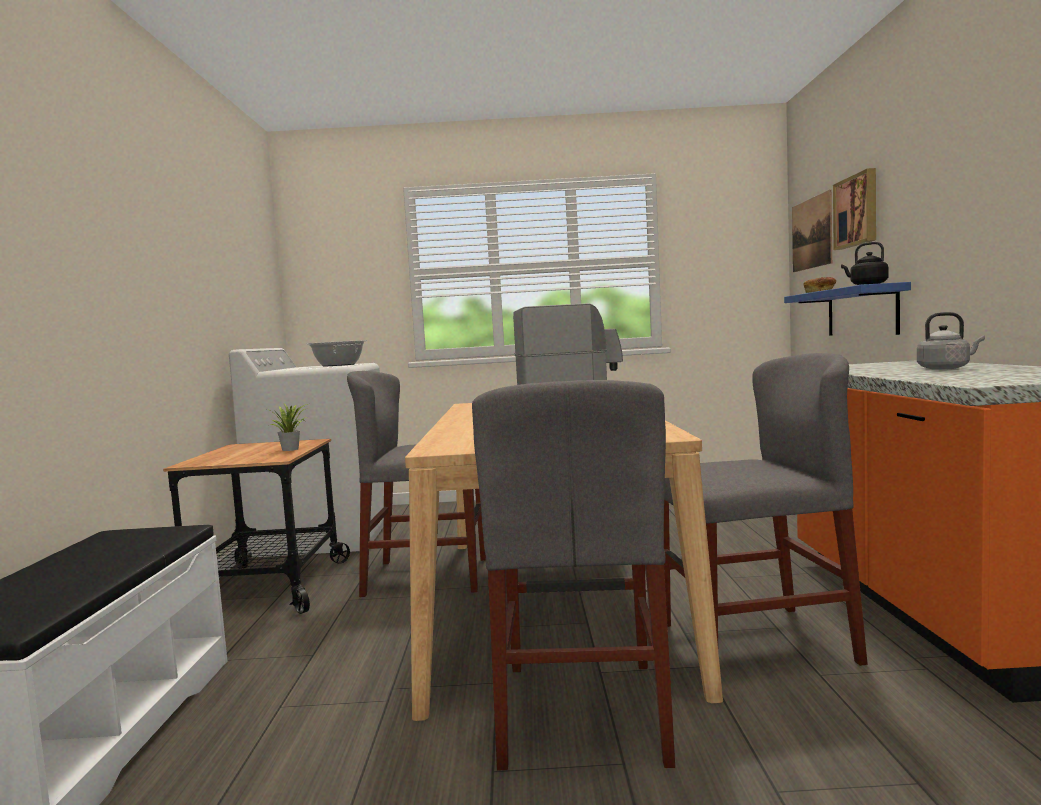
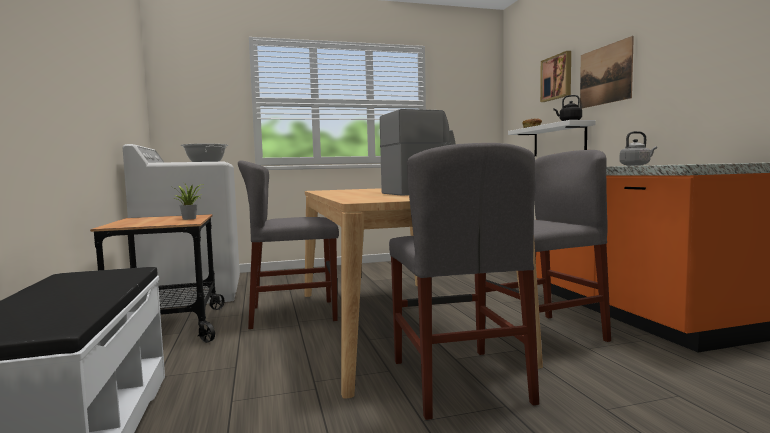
camera: 15 degrees left, 0 degrees up
blue shelf [784,282,911,335] -> white shelf [508,120,596,156]
picture [792,190,832,272] -> picture moved to [580,36,634,109]

